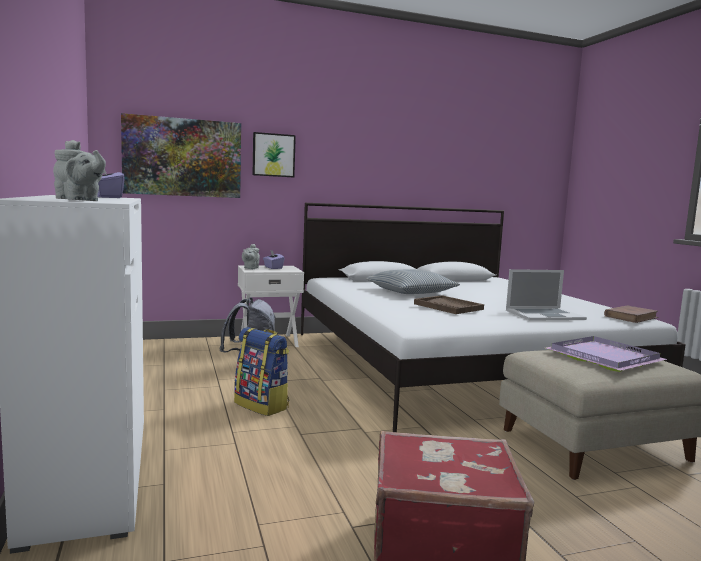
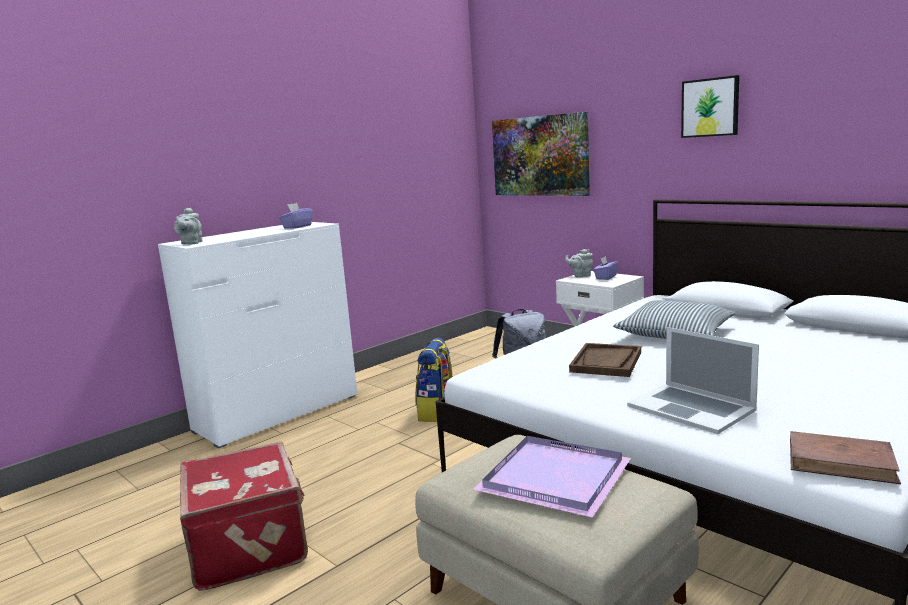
camera: 65 degrees right, 5 degrees up
picture [252,132,296,177] -> picture moved to [681,75,739,138]

